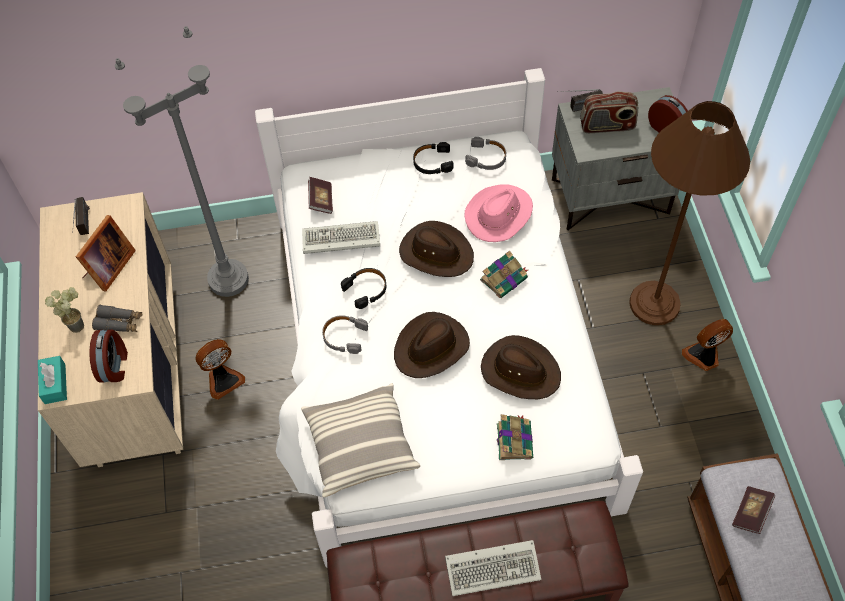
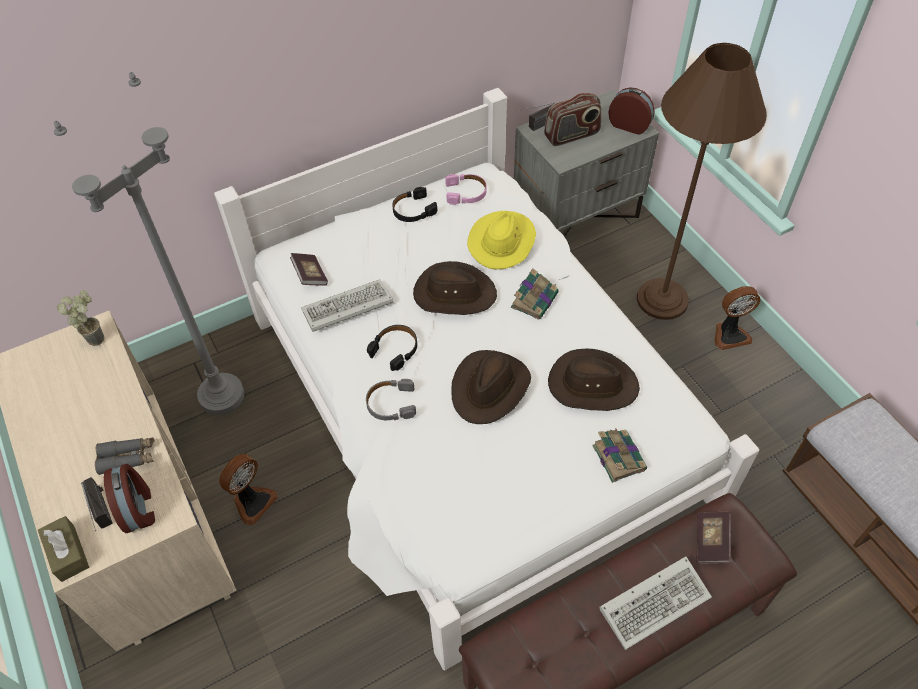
camera: 20 degrees left, 5 degrees down
turquoise tissue box [38,356,67,404] -> brown tissue box [38,516,89,582]
potted plant [45,287,84,333] -> potted plant moved to [57,290,104,346]
radio [72,197,90,235] -> radio moved to [81,477,113,531]
picture frame [76,215,136,292] -> none
pillow [301,383,420,497] -> none
pink hat [464,184,533,242] -> yellow hat [467,211,536,269]
grey headphones [465,137,506,170] -> pink headphones [445,174,487,205]
fan [682,319,733,371] -> fan turned 150 degrees counterclockwise [714,286,761,350]
book [732,486,775,534] -> book moved to [696,511,731,564]

